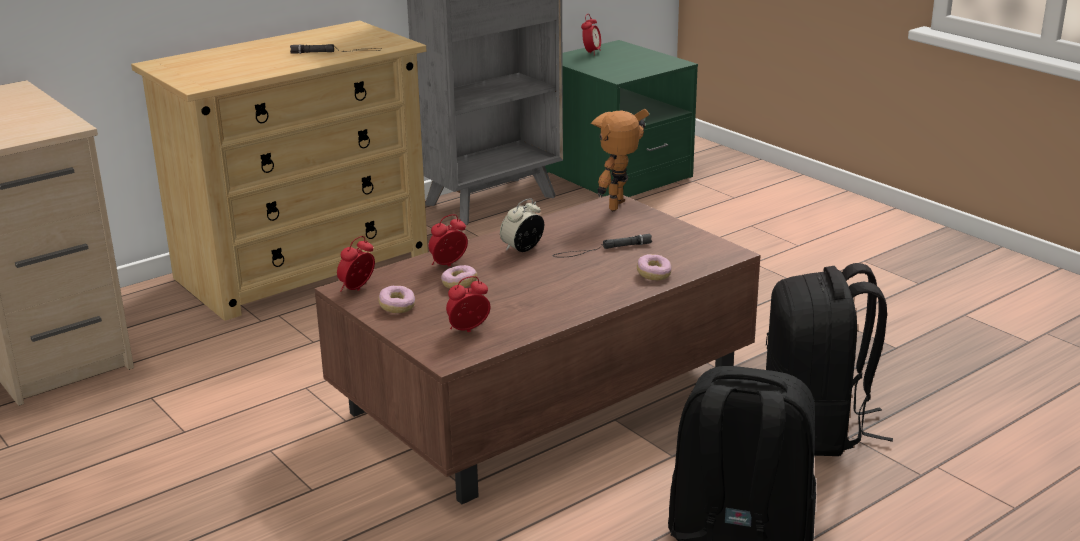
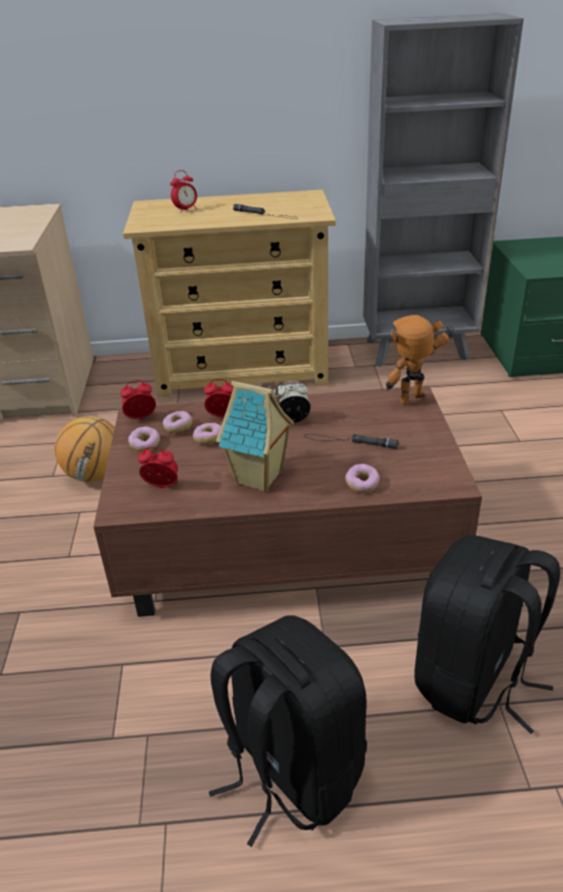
camera: 35 degrees right, 10 degrees up
alarm clock [581,14,601,55] -> alarm clock moved to [170,170,197,213]
none -> basketball [55,416,115,482]
none -> donut [163,411,192,433]
none -> toy house [216,381,294,492]

